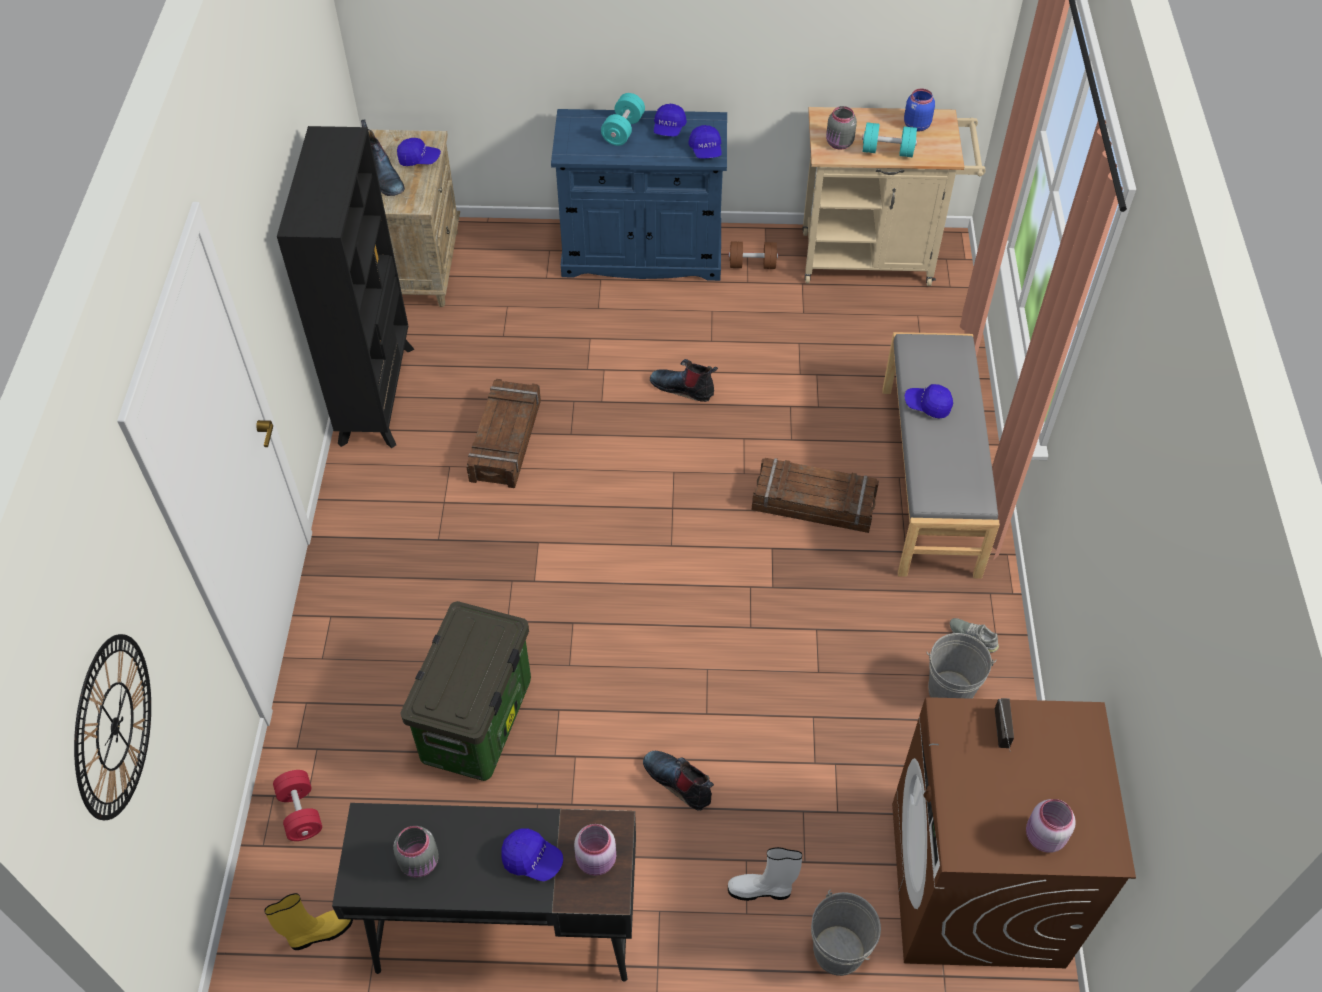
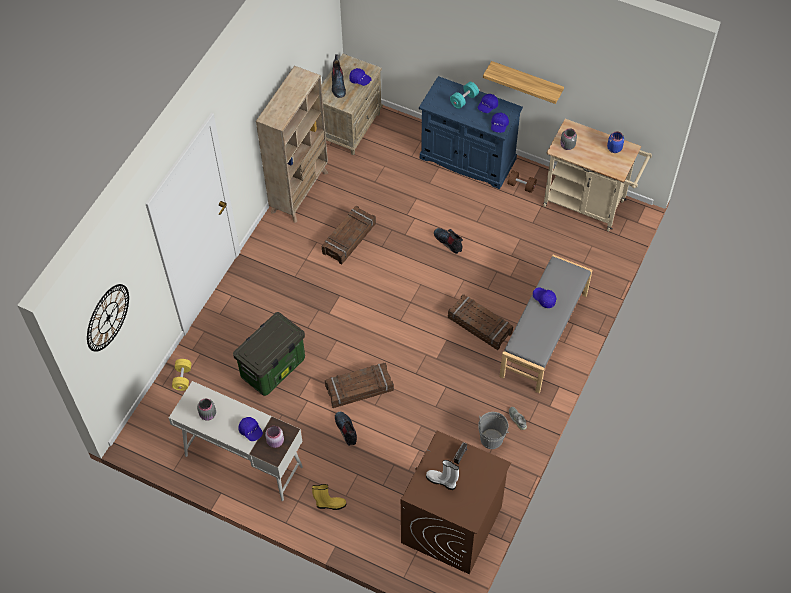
camera: 25 degrees right, 5 degrees up
yellow boot [265,893,353,950] -> yellow boot moved to [312,484,346,510]
red dumbbell [273,770,322,841] -> yellow dumbbell [172,359,191,391]
black bookcase [277,126,414,448] -> beige bookcase [256,66,328,223]
black desk [332,803,636,982] -> white desk [169,381,303,501]
white boot [728,847,802,901] -> white boot moved to [426,460,459,490]
grey bucket [811,889,881,976] -> none
turquoise dumbbell [862,122,917,157] -> none
pink jar [1026,799,1076,853] -> none
none -> crate [325,363,394,408]
none -> shelf [483,61,564,104]

